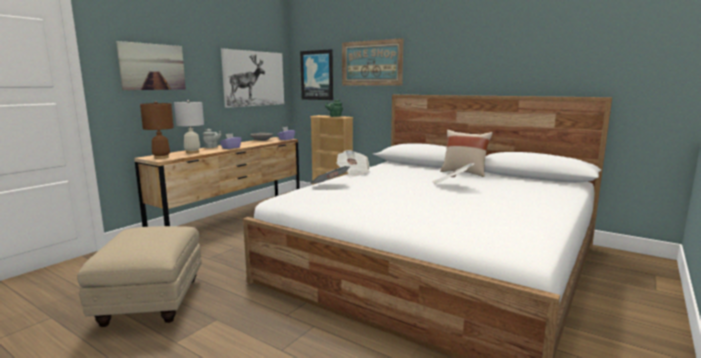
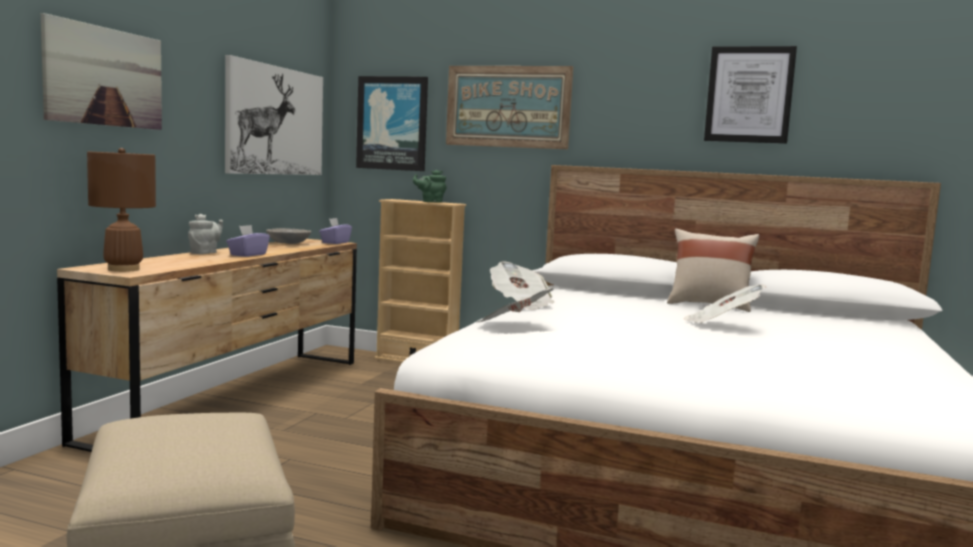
camera: 15 degrees left, 5 degrees down
white table lamp [174,100,204,153] -> none
none -> picture [704,46,797,144]

